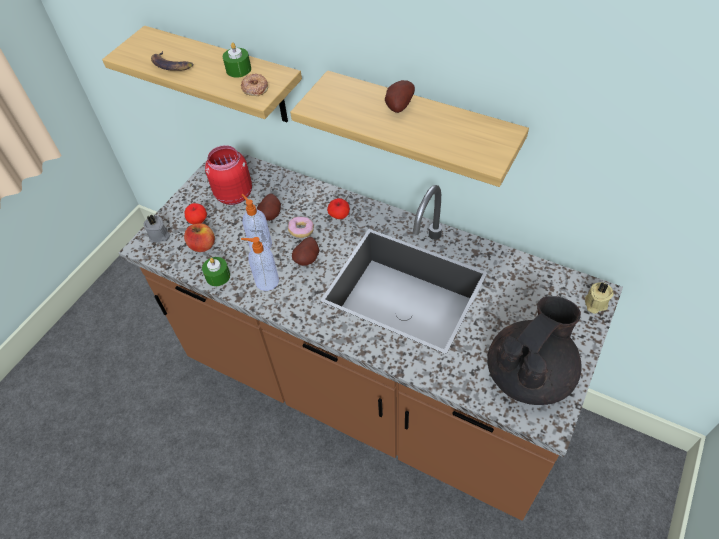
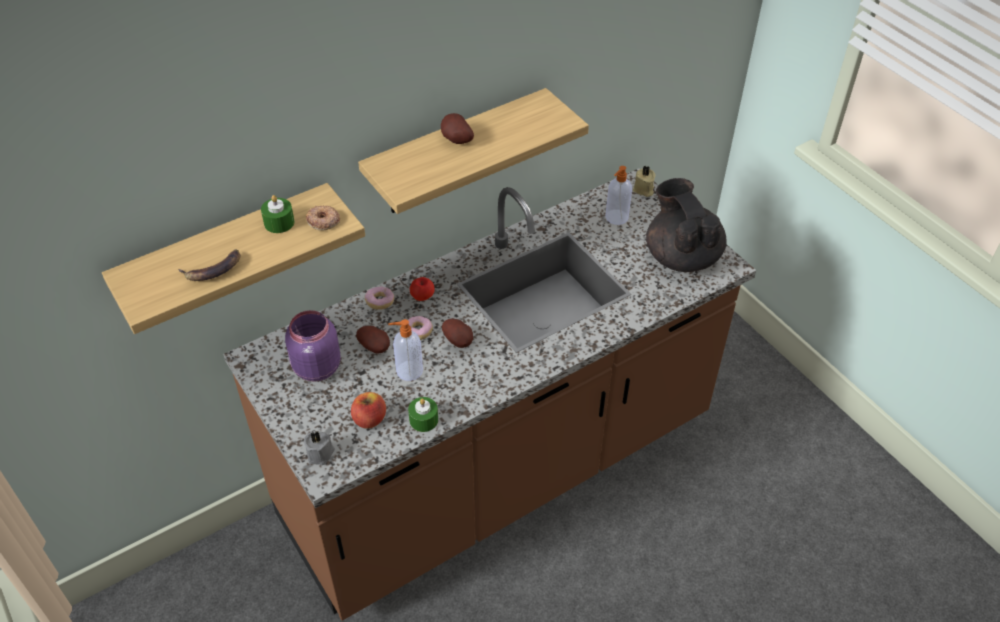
camera: 65 degrees left, 5 degrees down
apple [184,203,207,224] -> none
red jar [205,145,252,205] -> purple jar [285,310,341,382]
soap dispenser [241,237,279,291] -> soap dispenser moved to [606,166,632,225]
none -> donut [365,286,394,310]

